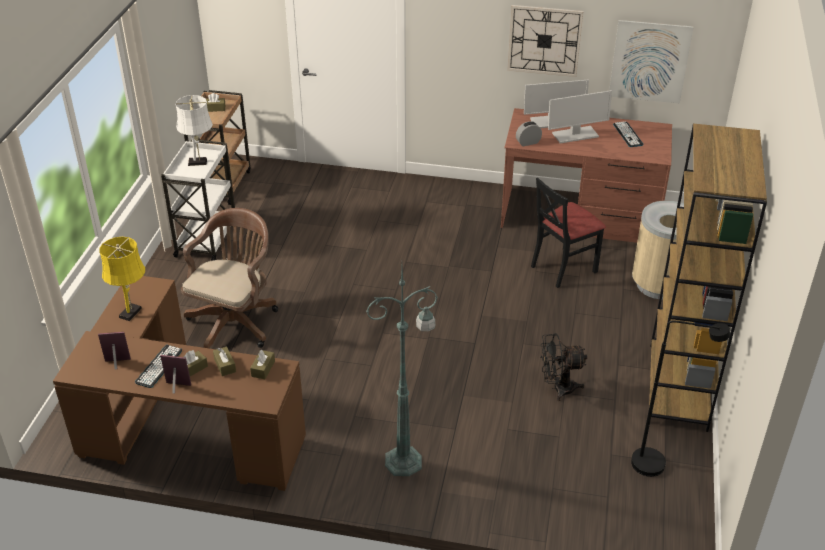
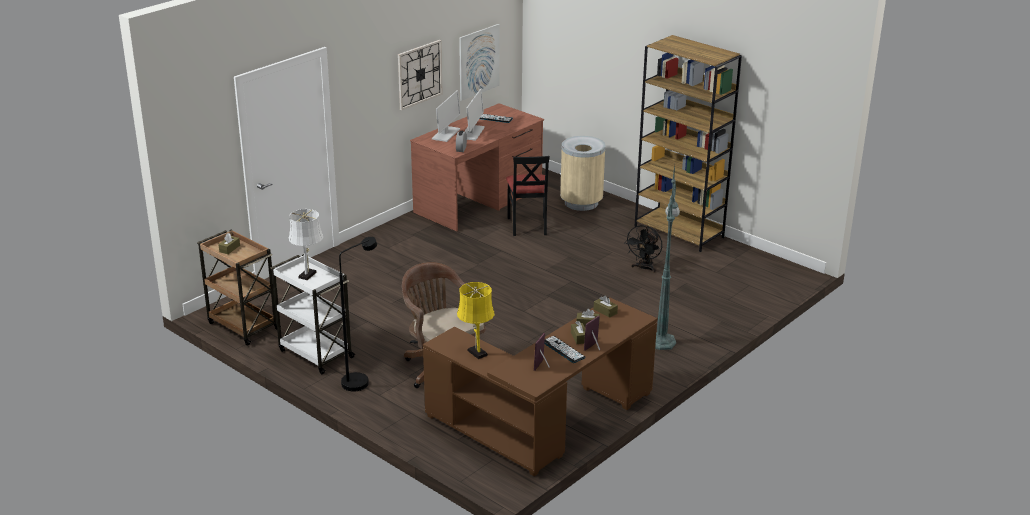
camera: 60 degrees left, 10 degrees down
black floor lamp [631,321,730,477] -> black floor lamp moved to [339,237,377,392]

